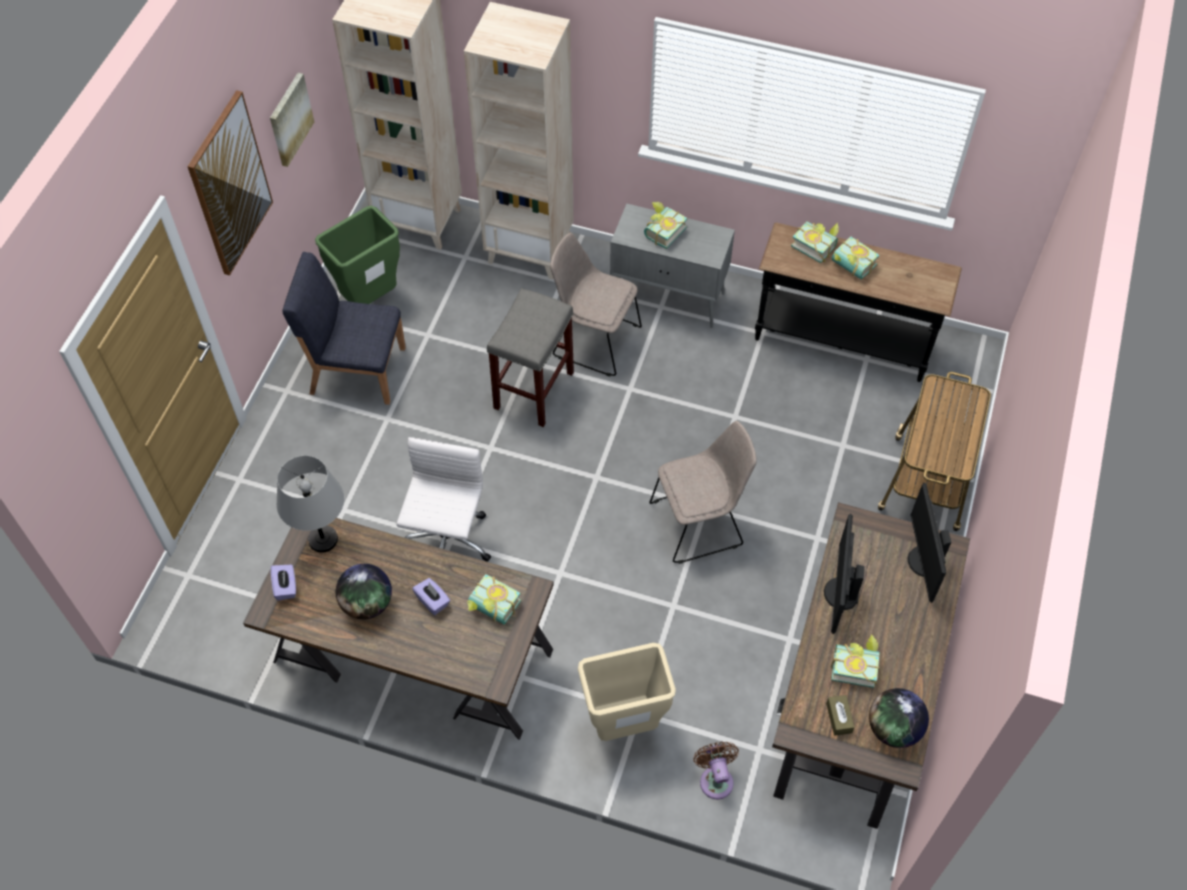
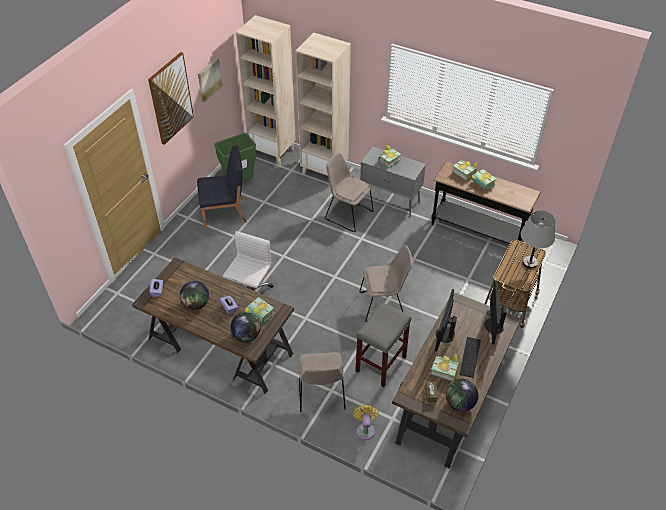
camera: 10 degrees right, 10 degrees down
grey table lamp [276,456,344,553] -> grey table lamp moved to [521,210,555,268]
blue chair [282,252,406,405] -> blue chair turned 150 degrees clockwise [197,145,247,228]
grey stool [487,288,574,427] -> grey stool moved to [355,302,411,387]
beige trash can [578,643,676,741] -> beige chair [299,352,346,412]
brown fan [693,742,739,799] -> yellow fan [353,405,379,440]
none -> globe [230,312,261,342]
none -> keyboard [459,337,481,378]

